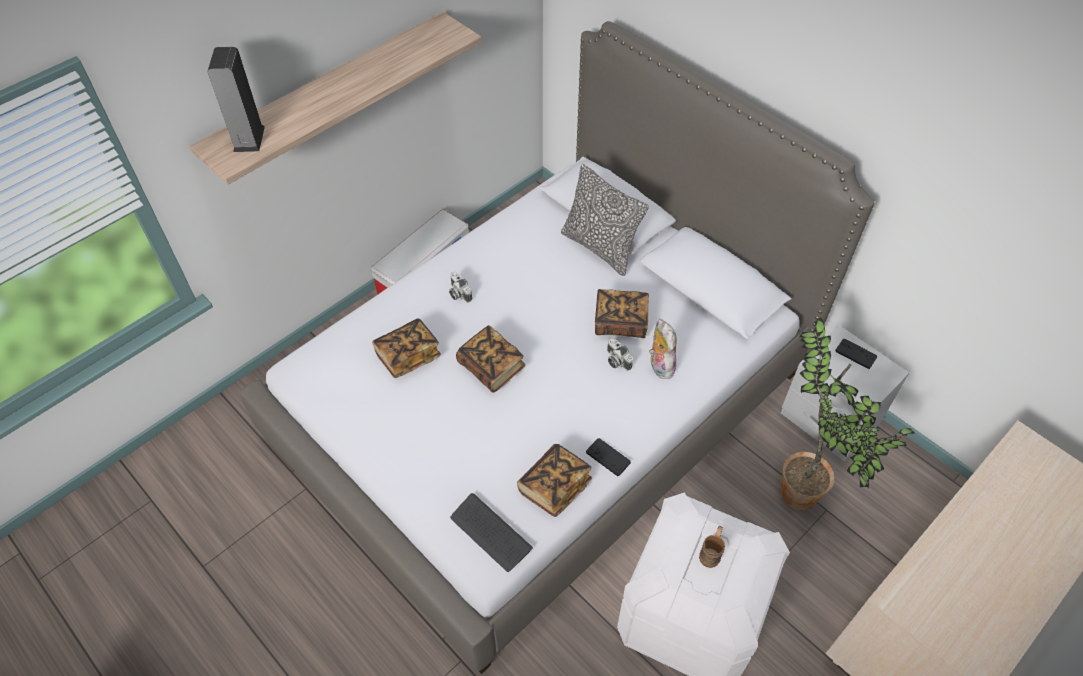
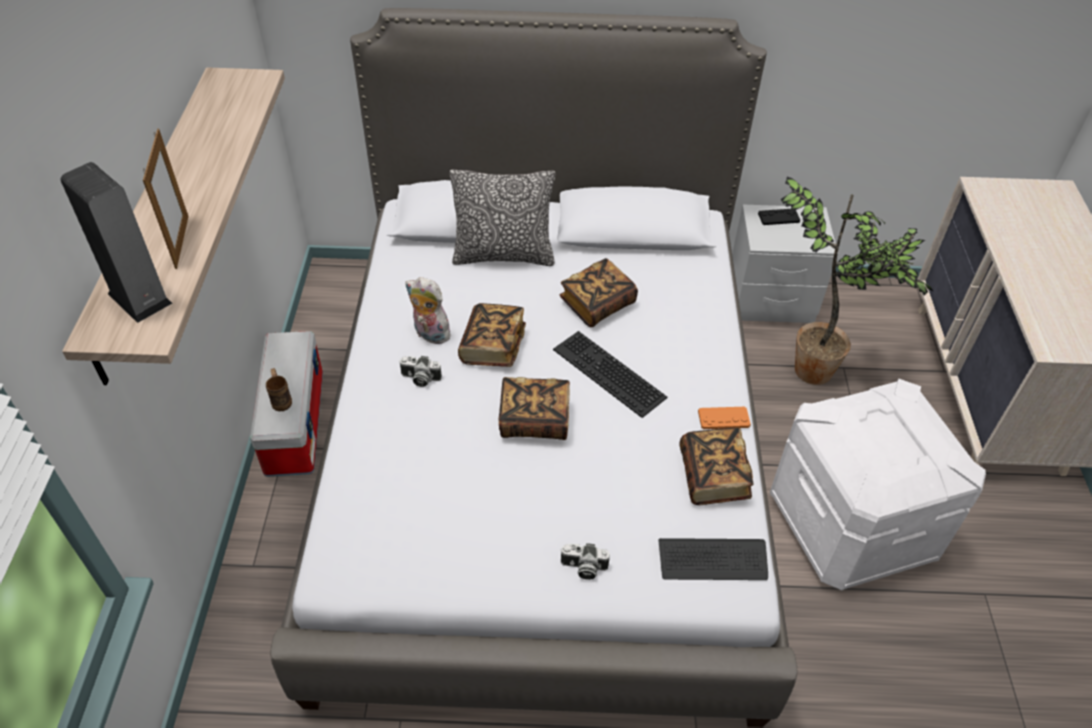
camera: 45 degrees left, 5 degrees down
book [372,318,441,378] -> book moved to [458,303,526,367]
black game controller [586,438,631,476] -> orange game controller [698,407,751,429]
camera [607,338,633,371] -> camera moved to [560,543,610,580]
plush toy [649,319,677,379] -> plush toy moved to [405,277,453,344]
brown mug [699,526,725,568] -> brown mug moved to [266,368,292,411]
none -> picture frame [143,128,189,269]
none -> keyboard [553,331,667,418]

